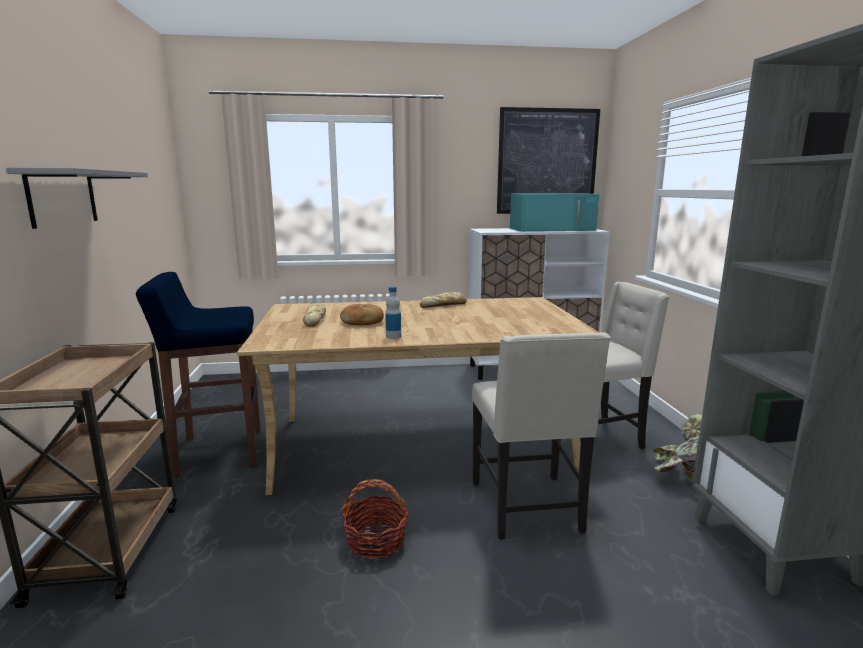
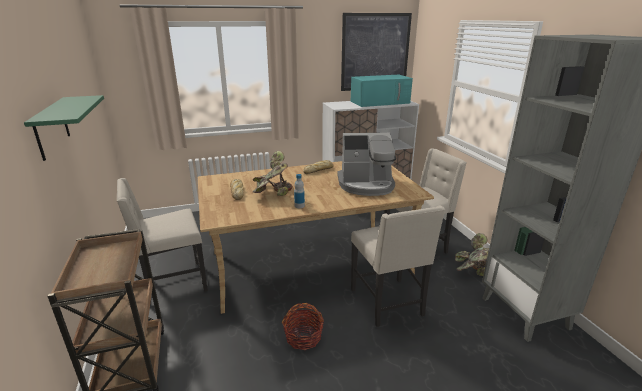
camera: 10 degrees left, 10 degrees up
grey shelf [6,167,148,229] -> green shelf [24,95,104,161]
blue stool [136,272,261,476] -> beige chair [117,178,208,304]
bread [340,304,384,325] -> potted plant [253,151,293,196]
none -> coffee machine [338,133,396,196]

